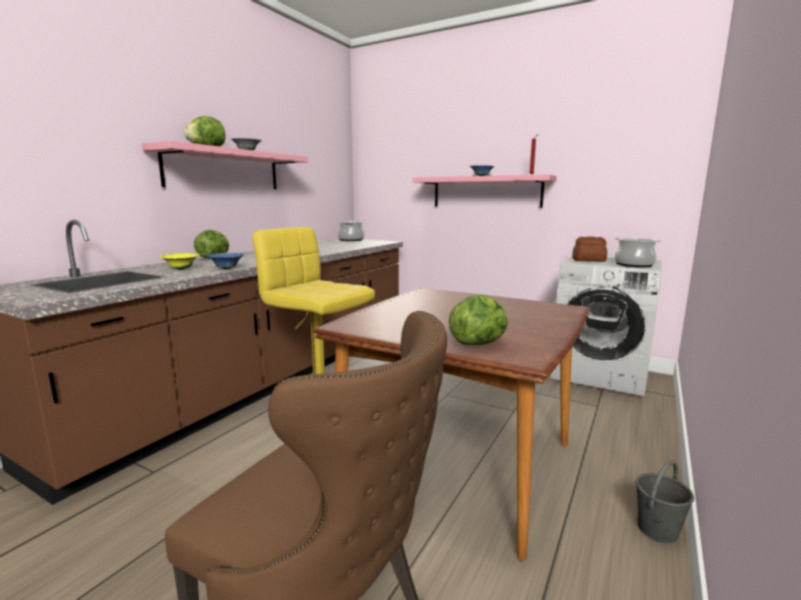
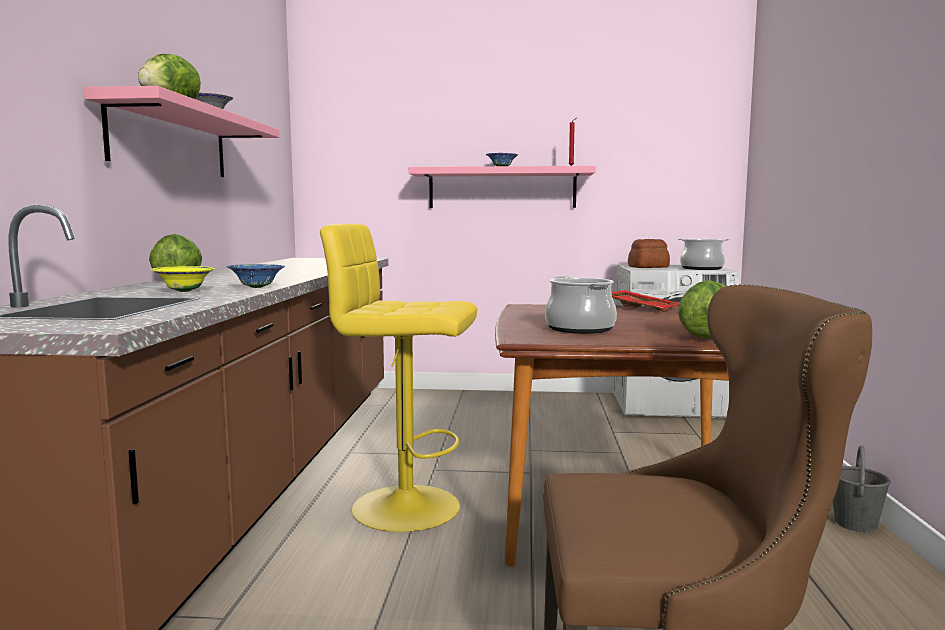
camera: 25 degrees left, 5 degrees down
cooking pot [338,221,364,241] -> cooking pot moved to [545,276,617,334]
none -> red tray [611,290,680,312]

